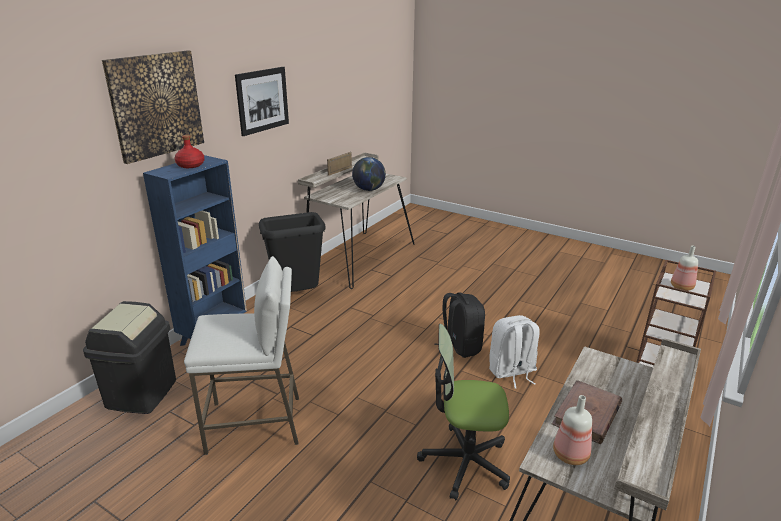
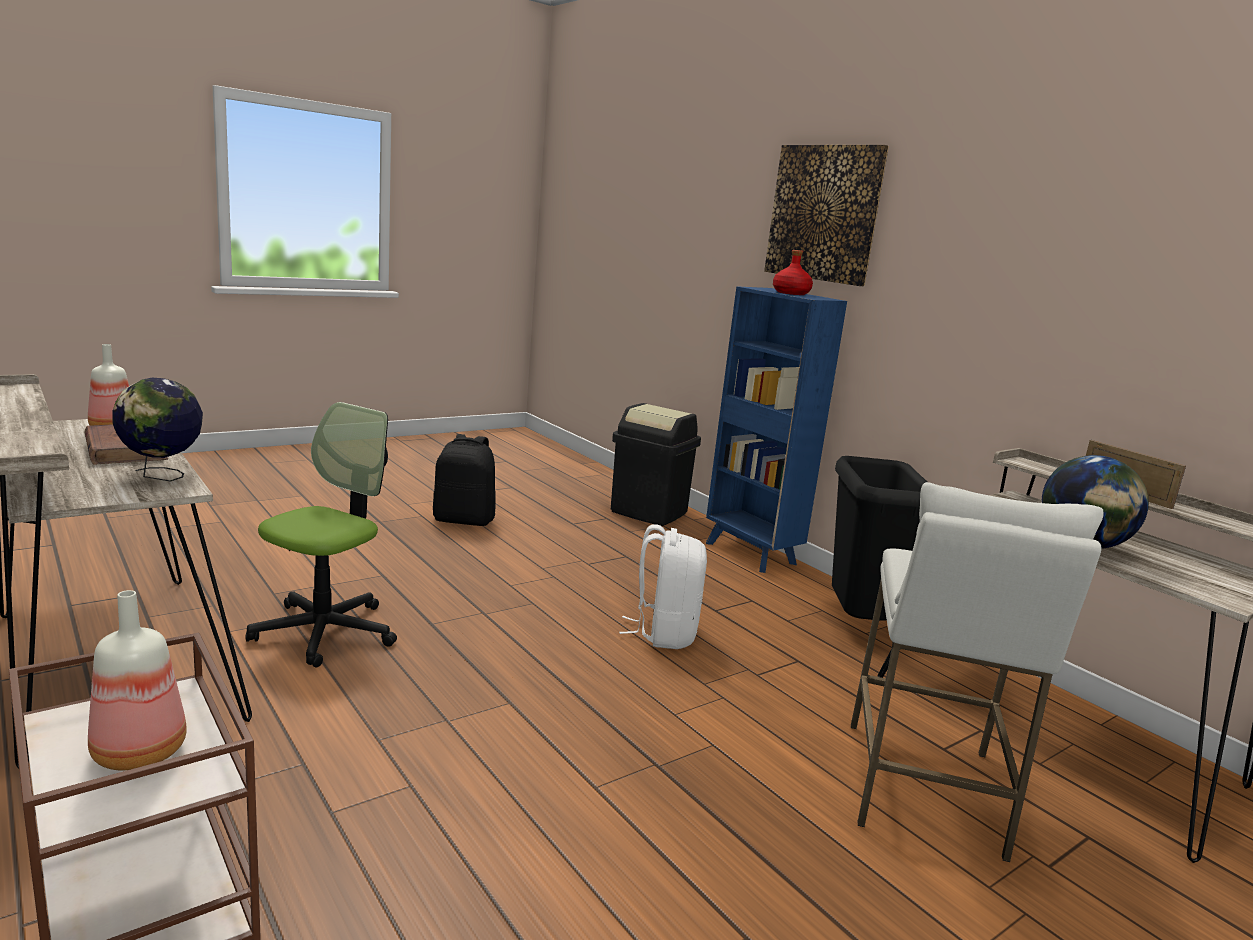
camera: 110 degrees right, 10 degrees down
white stool [184,256,299,455] -> white stool moved to [851,482,1104,862]
picture [235,67,289,136] -> none
black backpack [434,292,485,358] -> black backpack moved to [433,434,496,526]
white backpack [489,315,540,389] -> white backpack moved to [619,524,707,649]
none -> globe [112,378,203,482]

